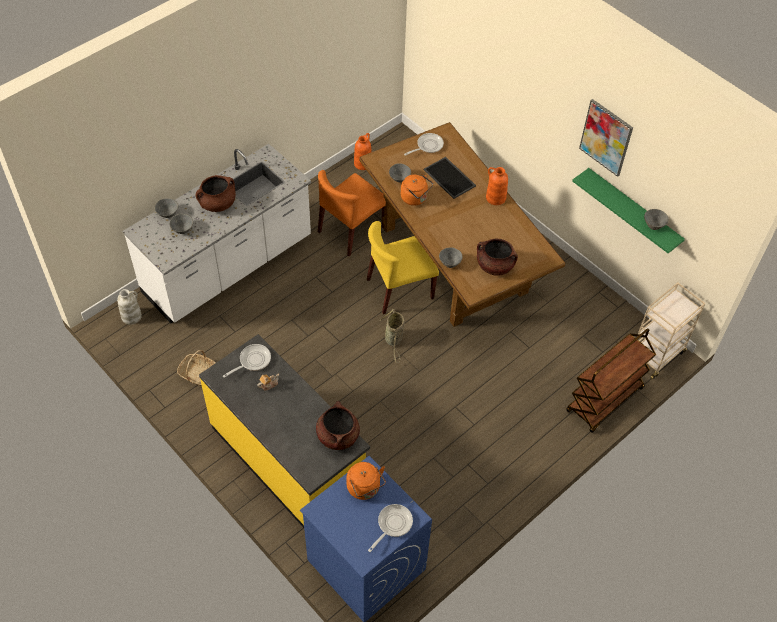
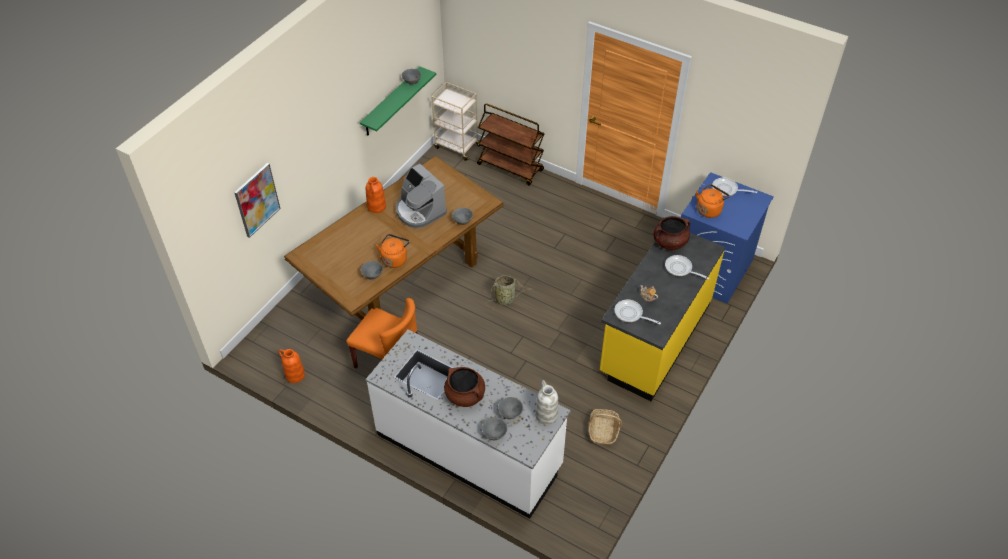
camera: 105 degrees left, 5 degrees down
white vase [117,289,142,325] -> white vase moved to [535,380,558,424]
yellow chair [367,221,439,314] -> none
frying pan [404,133,444,156] -> frying pan moved to [665,255,709,279]
tray [424,157,476,199] -> none
brown cooking pot [477,239,518,276] -> none
picture [579,99,633,177] -> picture moved to [234,163,281,238]
none -> coffee machine [396,164,447,229]

